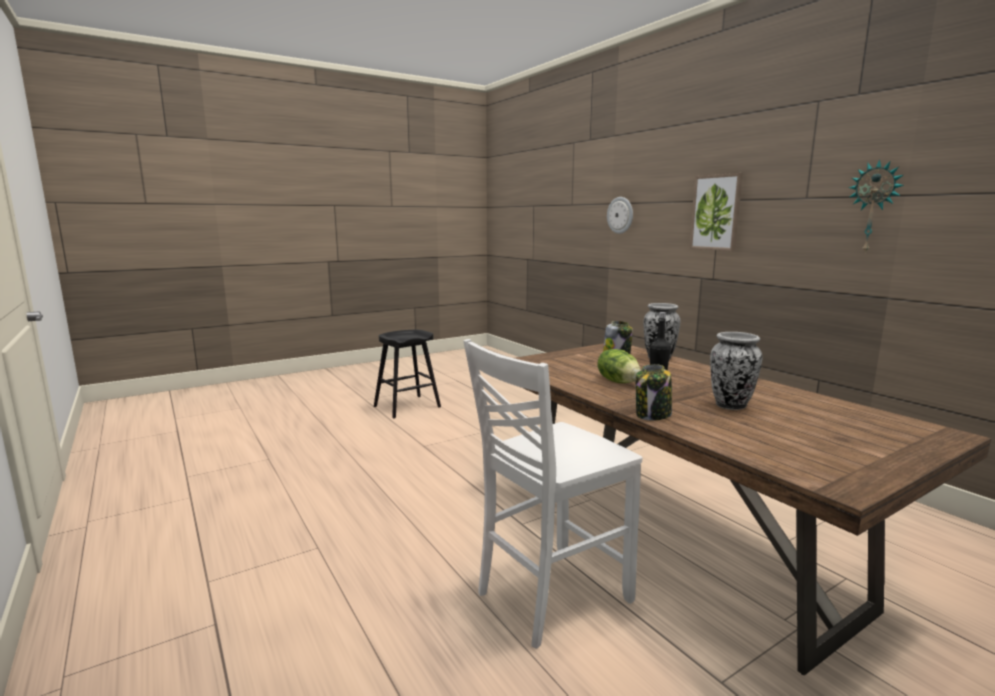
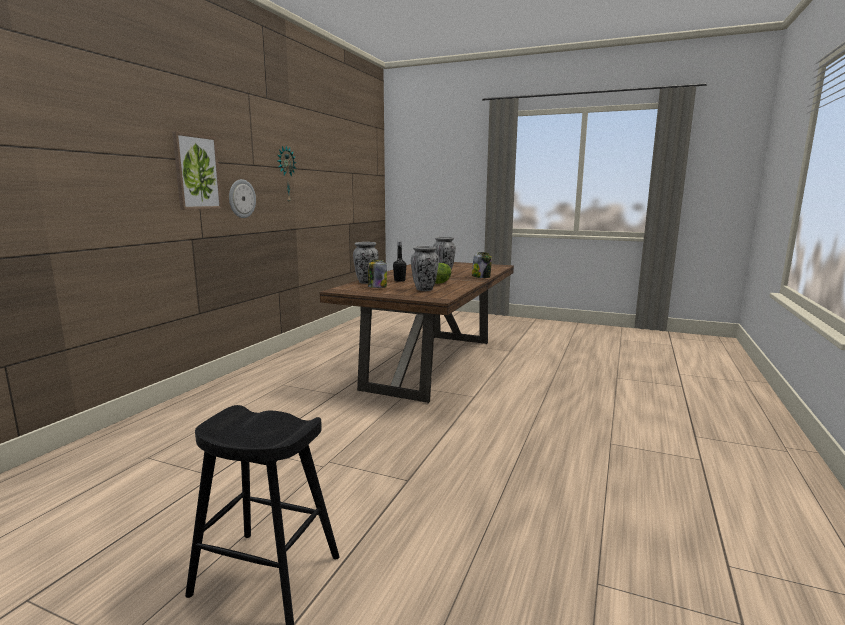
camera: 125 degrees left, 0 degrees up
white chair [463,339,642,649] -> none
wall clock [607,197,633,234] -> wall clock moved to [229,179,256,218]
none -> vase [411,246,439,291]

